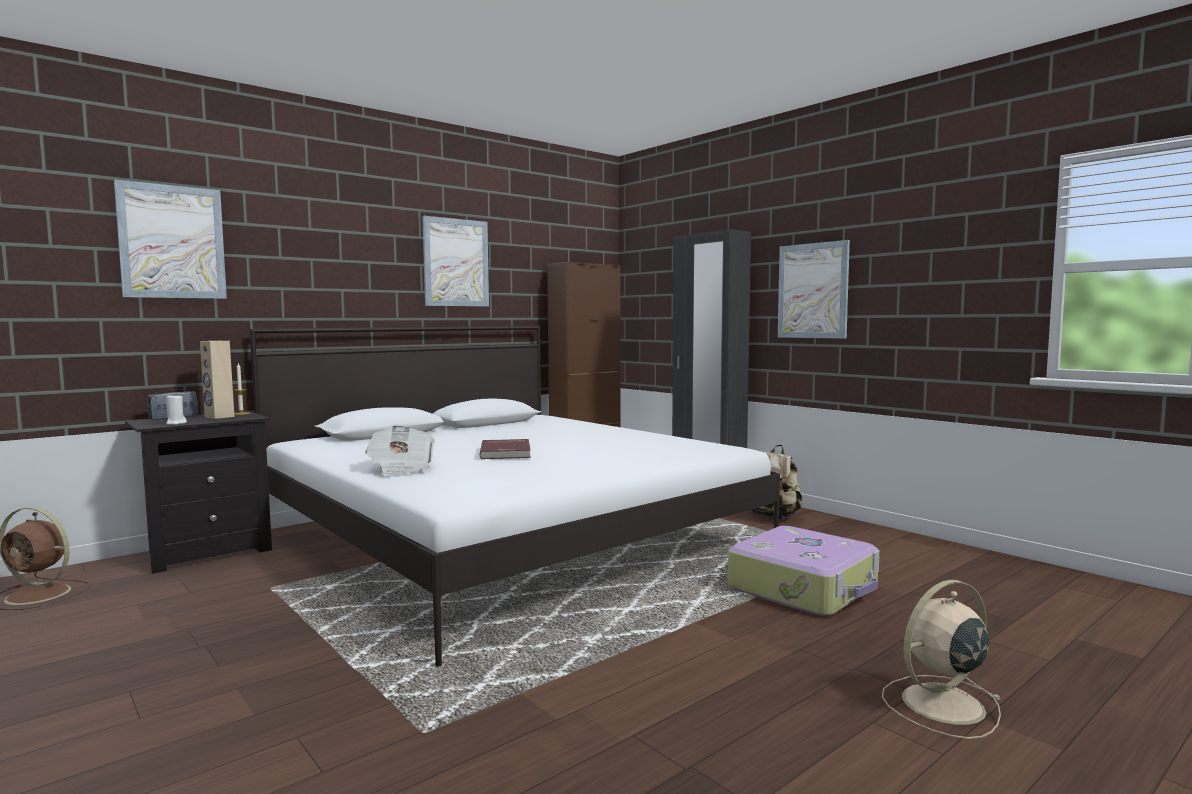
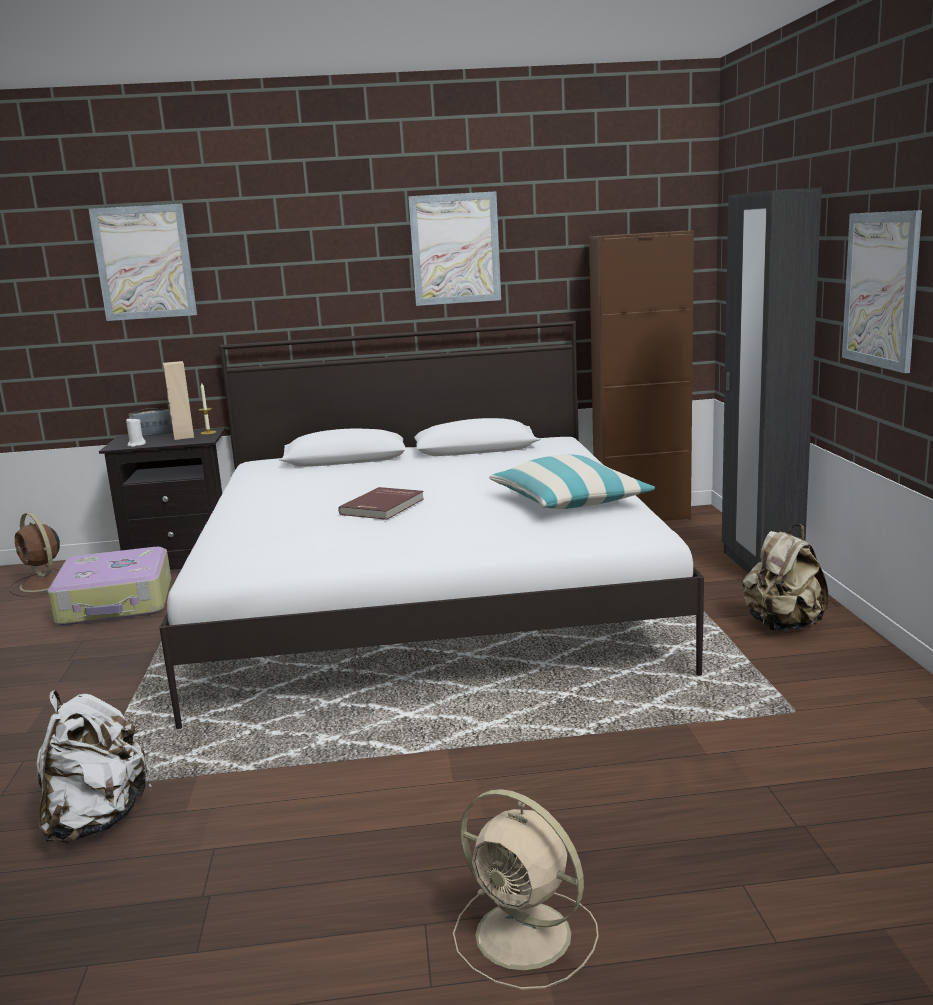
camera: 35 degrees right, 10 degrees up
newspaper [365,425,435,477] -> none
suitcase [728,526,880,616] -> suitcase moved to [48,547,171,626]
beige fan [882,580,1002,739] -> beige fan turned 150 degrees counterclockwise [453,789,599,990]
none -> white backpack [37,690,152,843]
none -> pillow [489,454,655,509]

